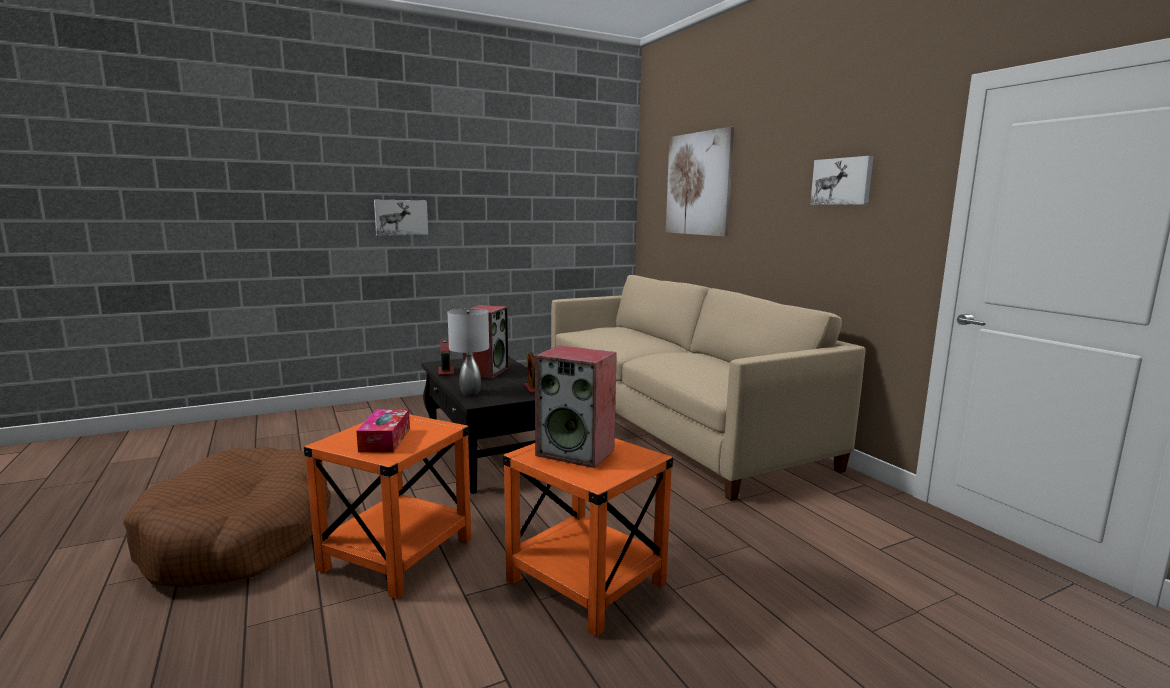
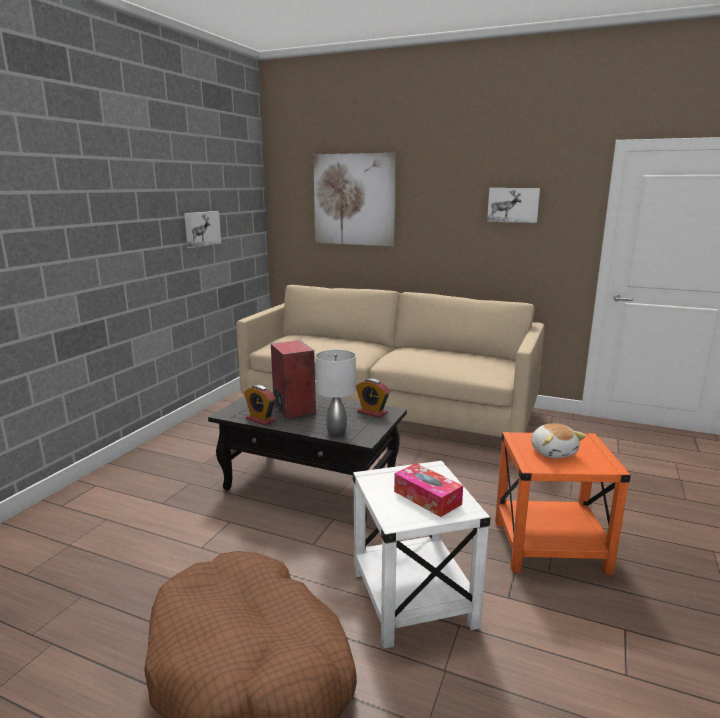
camera: 40 degrees left, 5 degrees up
orange side table [304,414,471,599] -> white side table [352,461,491,649]
picture [374,200,428,235] -> picture moved to [184,211,221,248]
speaker [535,345,617,468] -> plush toy [531,423,586,458]

